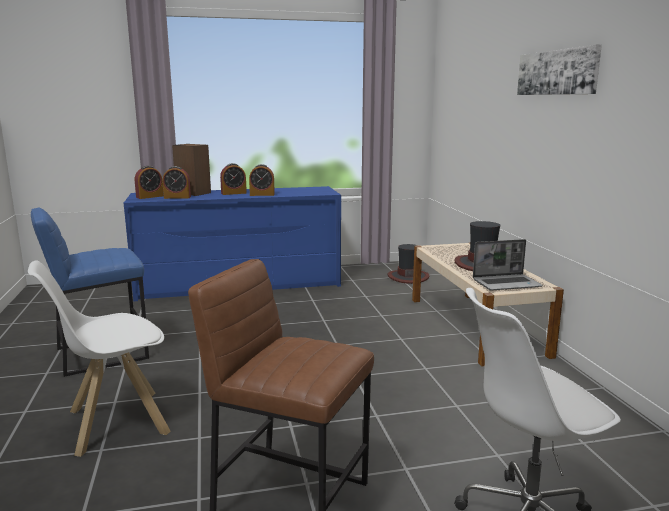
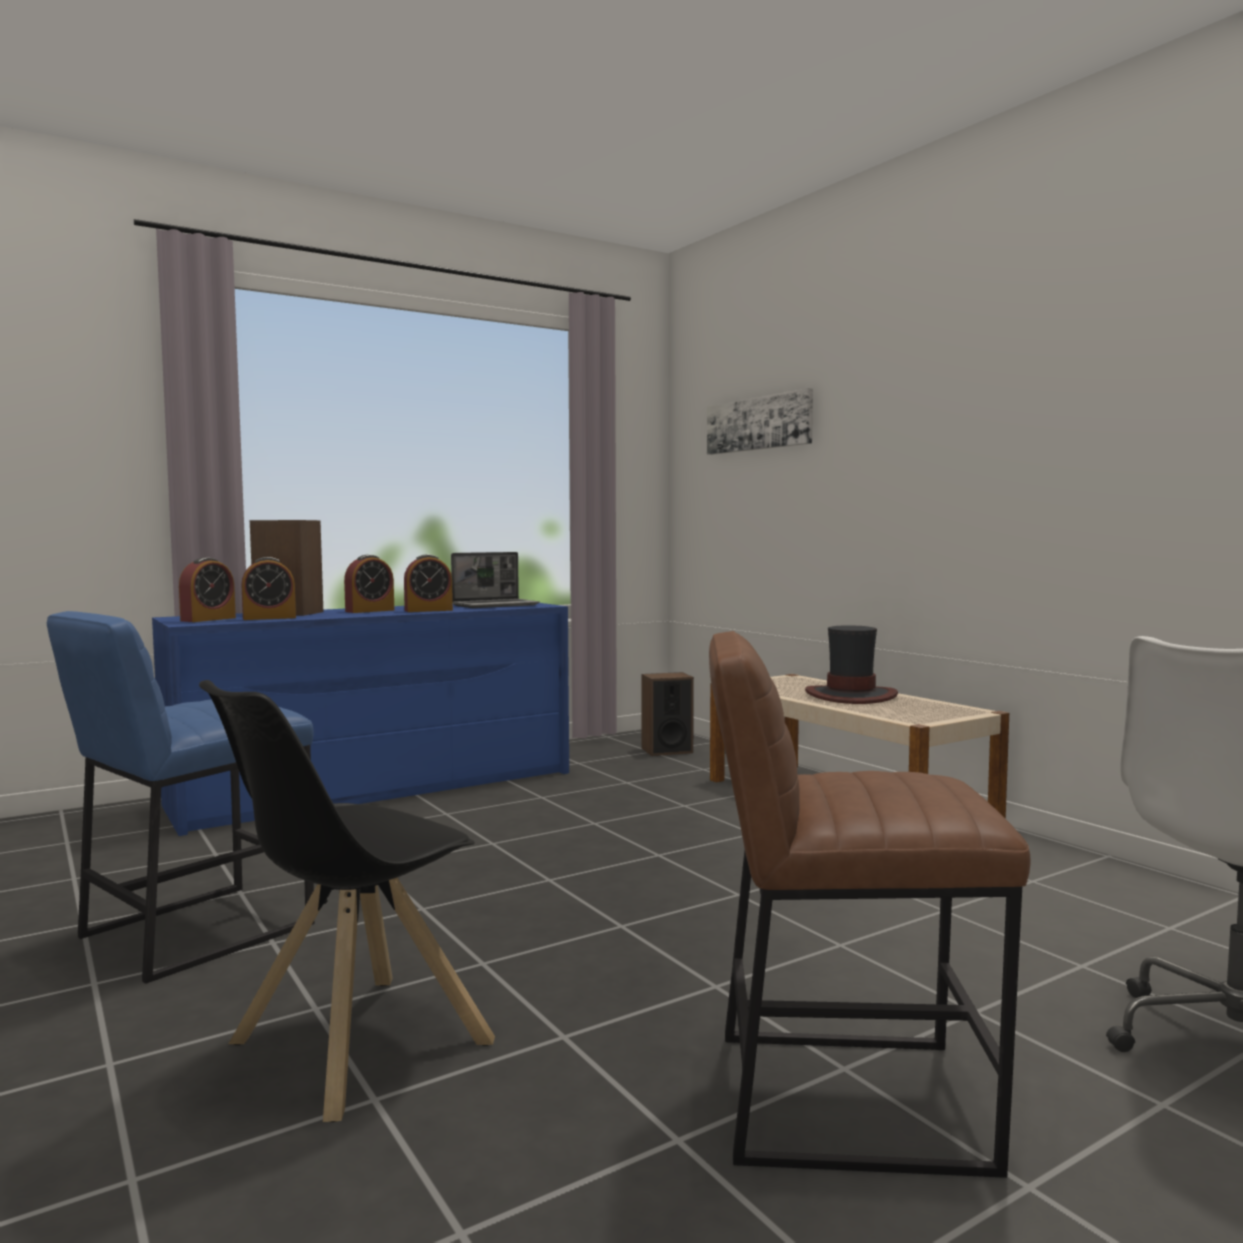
camera: 20 degrees left, 10 degrees down
white chair [28,261,171,457] -> black chair [199,680,495,1122]
hat [388,244,429,284] -> speaker [642,672,694,756]
laptop [473,239,543,290] -> laptop moved to [451,552,540,608]
picture [517,45,602,95] -> picture moved to [707,388,813,455]

